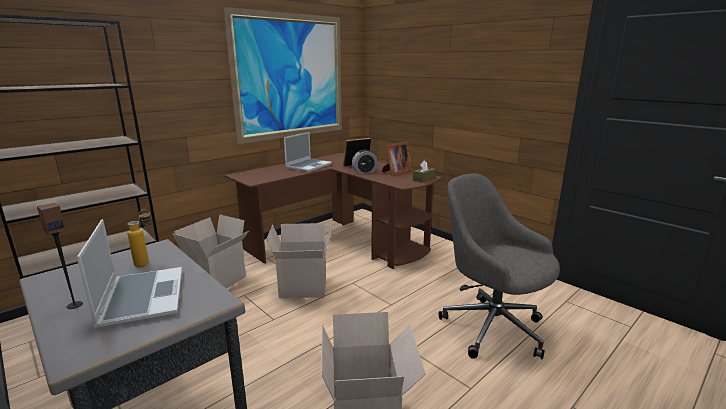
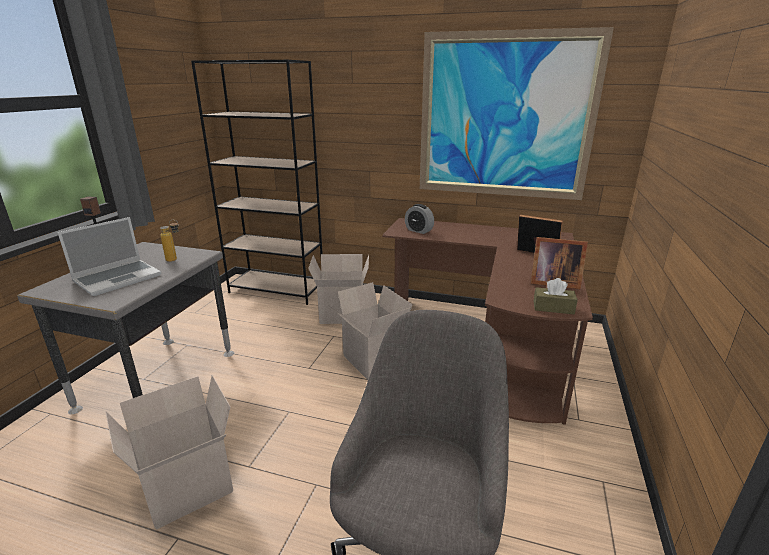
camera: 60 degrees right, 5 degrees up
laptop [284,132,332,172] -> none
alarm clock [352,149,378,174] -> alarm clock moved to [405,204,434,234]

